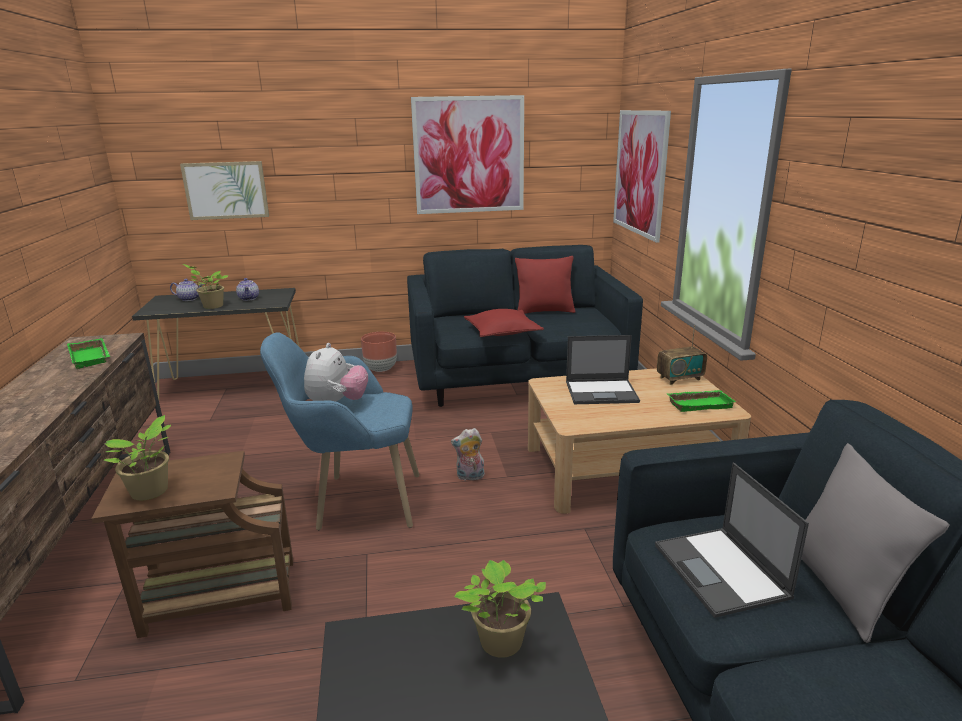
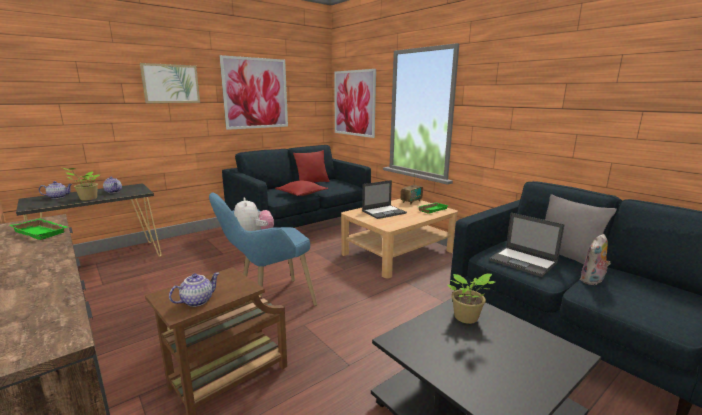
camera: 30 degrees left, 5 degrees down
potted plant [104,415,171,500] -> teapot [169,272,220,307]
picture [180,161,269,220] -> picture moved to [140,63,200,103]
brown planter [361,332,397,372] -> none
plush toy [451,428,485,481] -> plush toy moved to [580,234,611,285]

